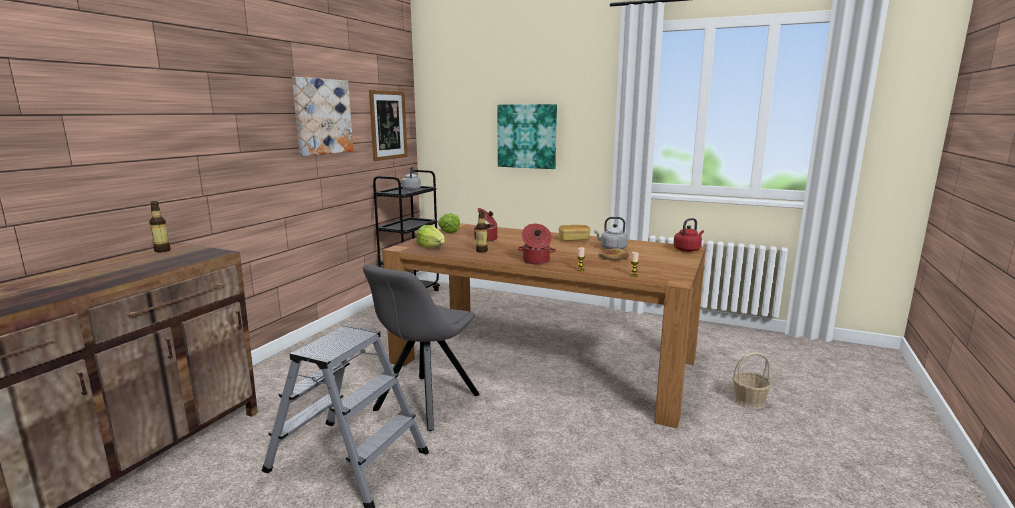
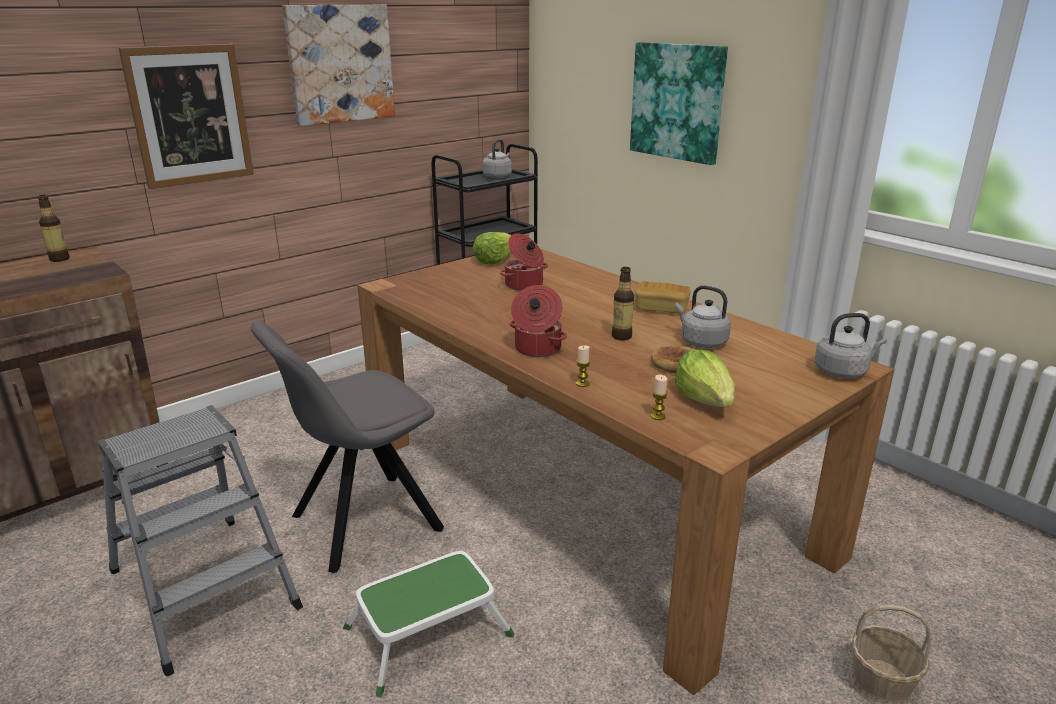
camera: 25 degrees right, 10 degrees up
picture [369,90,407,161] -> picture moved to [119,44,254,189]
lettuce [416,225,445,248] -> lettuce moved to [675,349,735,407]
bottle [476,210,488,253] -> bottle moved to [612,267,634,340]
red kettle [673,218,704,252] -> grey kettle [815,313,887,378]
none -> green step ladder [342,551,515,697]

